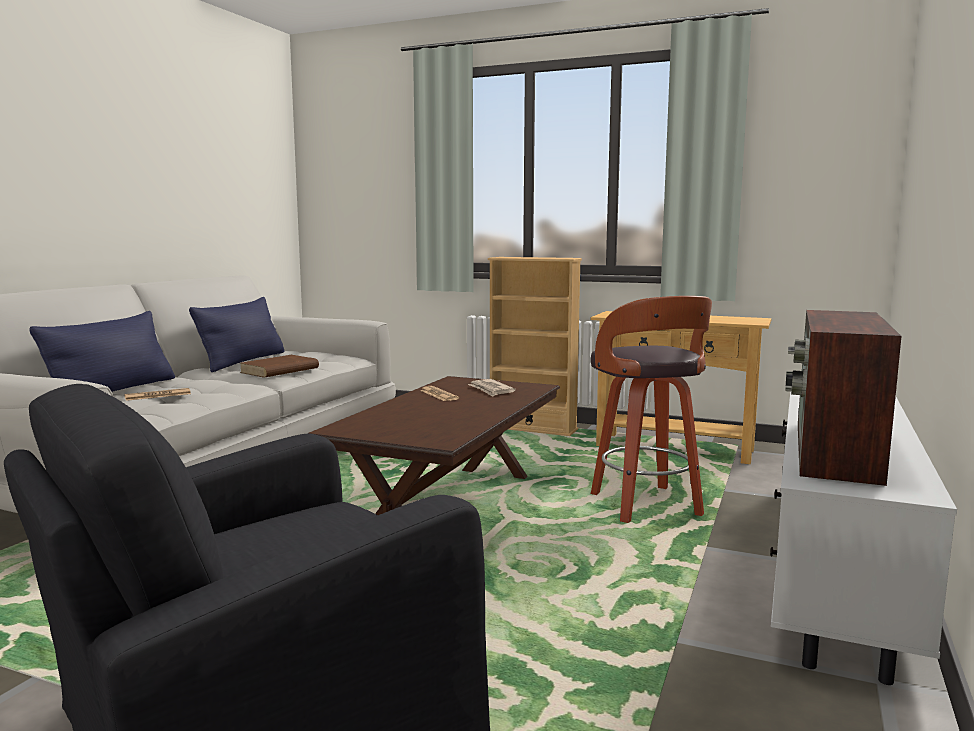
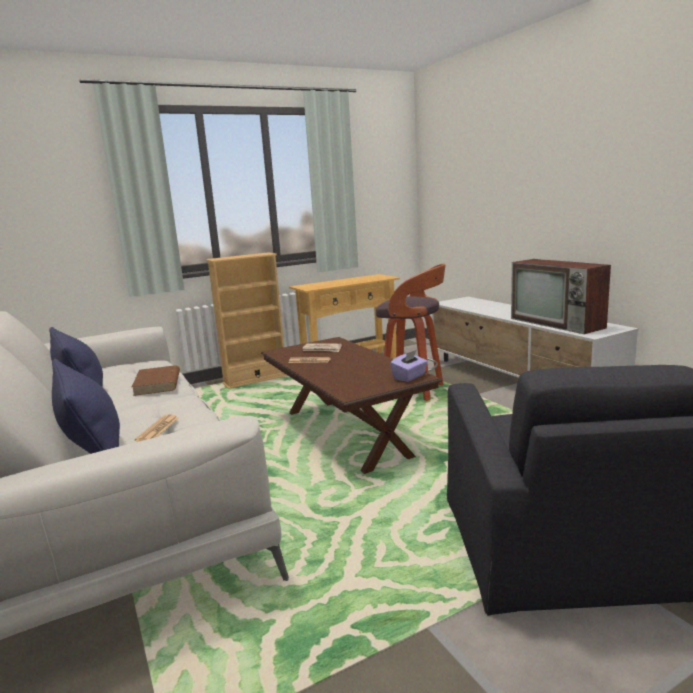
camera: 50 degrees left, 5 degrees up
none -> purple tissue box [390,350,428,382]

